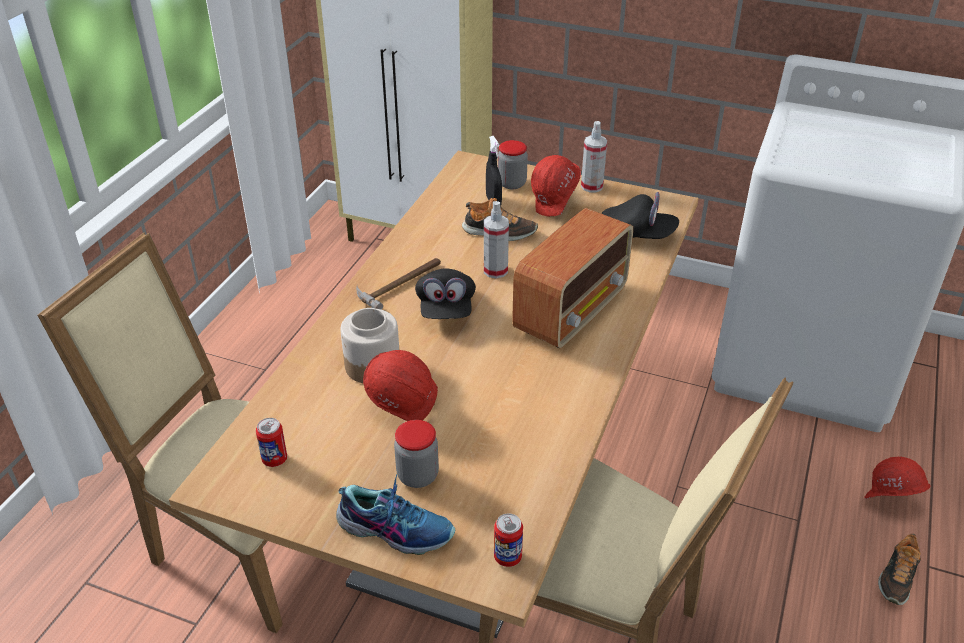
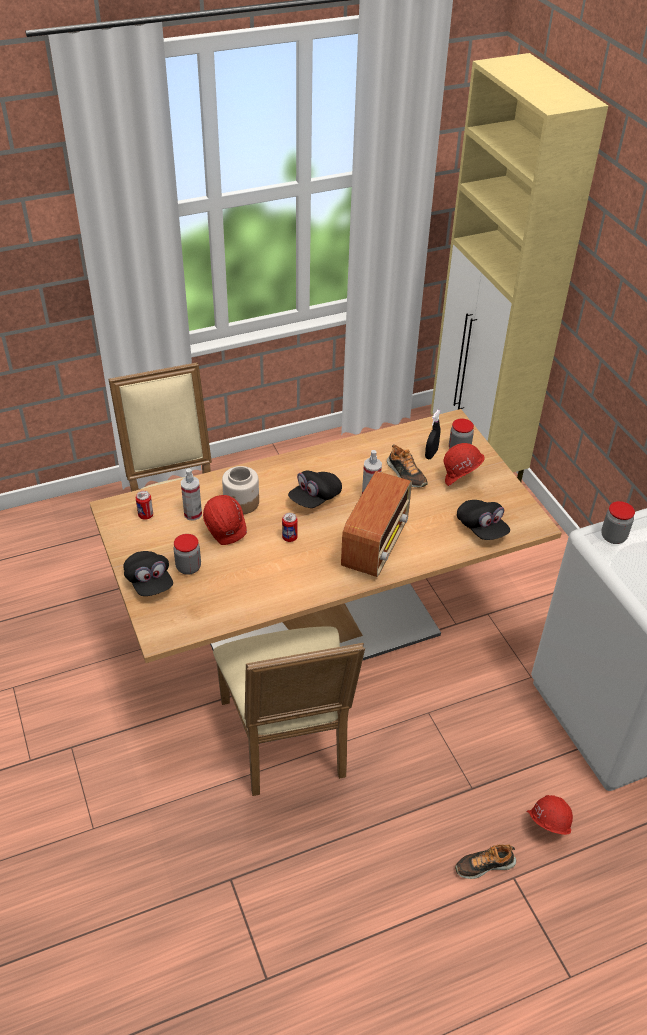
camera: 45 degrees right, 5 degrees up
shoe [336,474,455,555] -> black cap [123,551,173,596]
hammer [356,258,441,310] -> none
can [494,513,523,567] -> can moved to [282,513,298,542]
radio [512,208,633,348] -> radio turned 60 degrees counterclockwise [341,471,412,577]
spray bottle [581,121,607,192] -> spray bottle moved to [181,469,202,521]
none -> jar [601,501,635,544]

